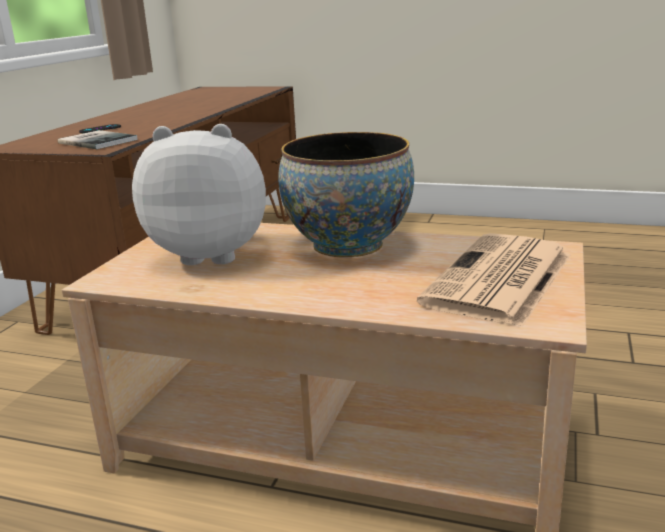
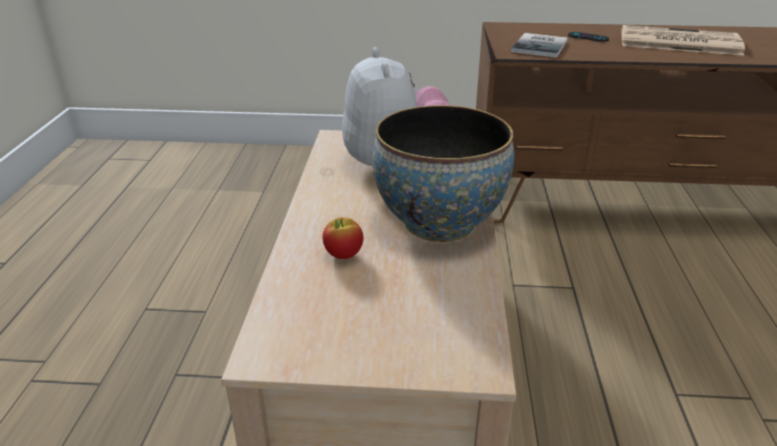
camera: 75 degrees right, 10 degrees up
newspaper [417,233,571,327] -> newspaper moved to [621,25,745,56]
none -> apple [323,217,364,259]

